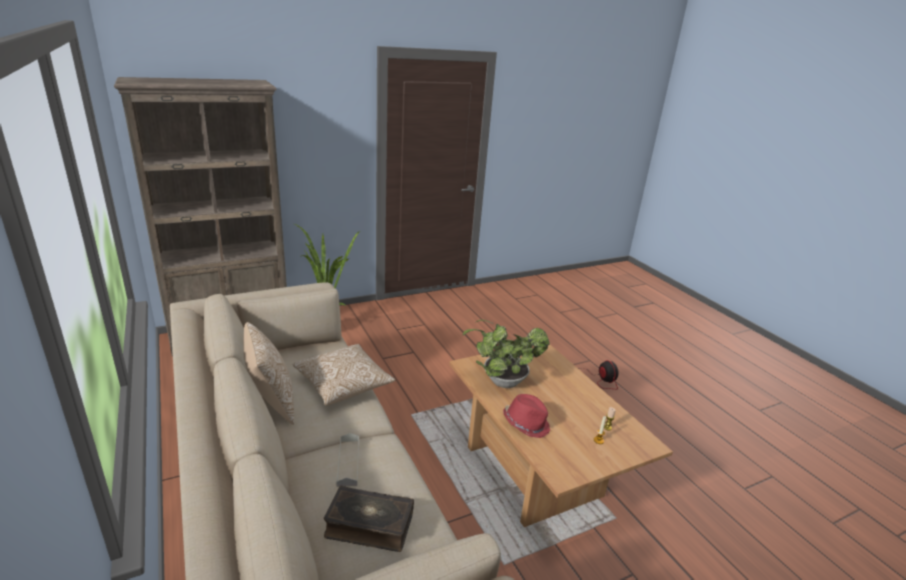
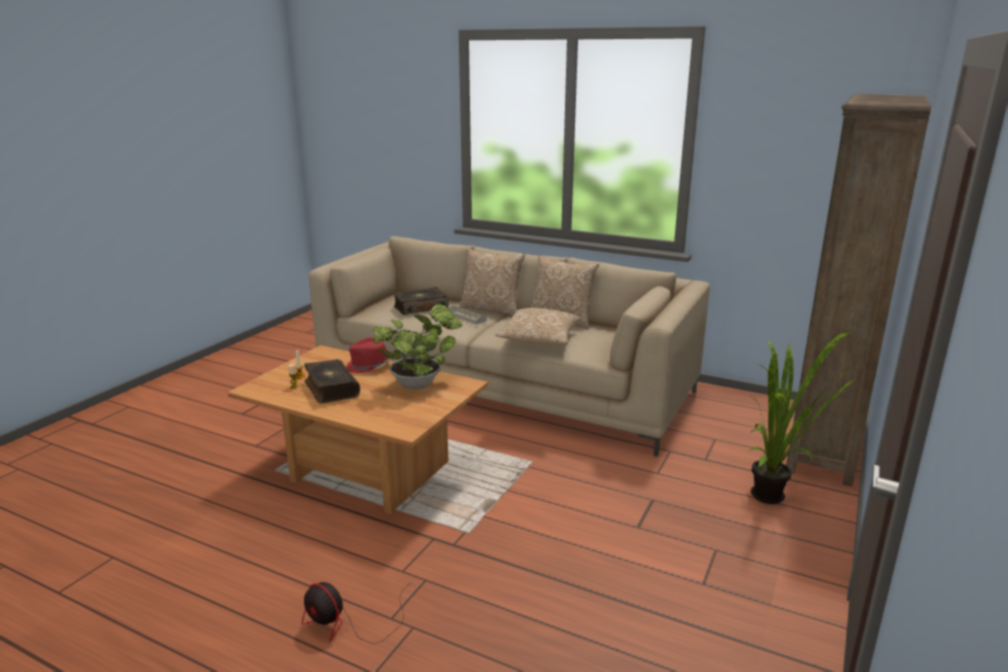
camera: 145 degrees right, 5 degrees down
none -> book [304,359,360,404]
none -> pillow [459,248,525,315]

